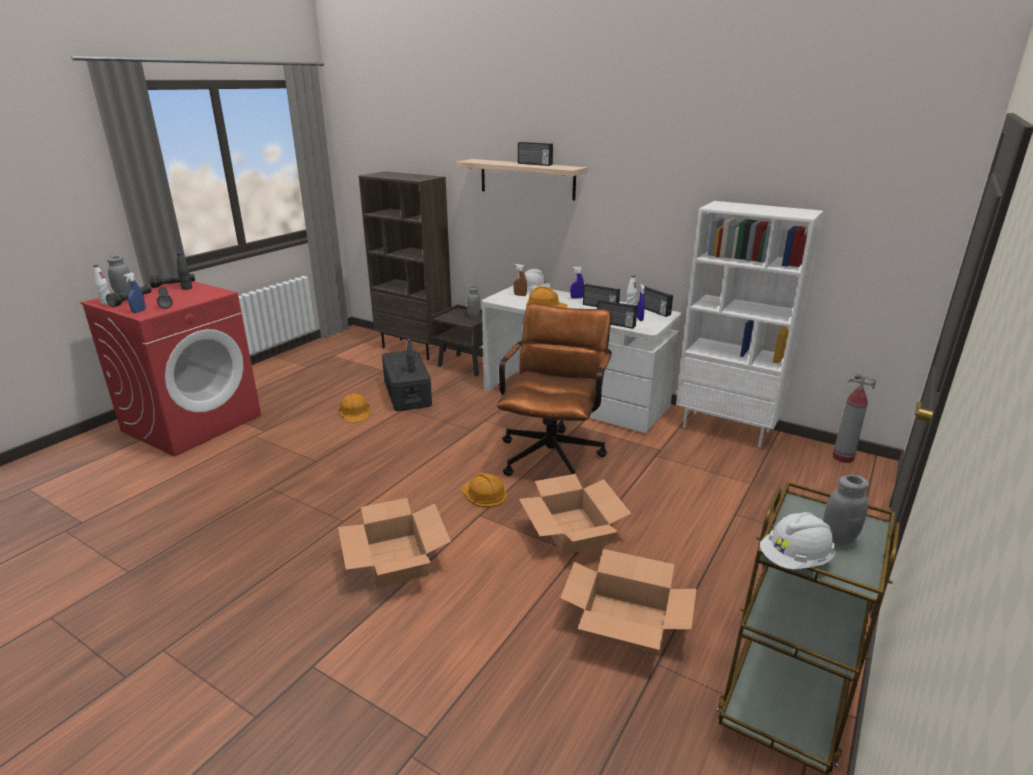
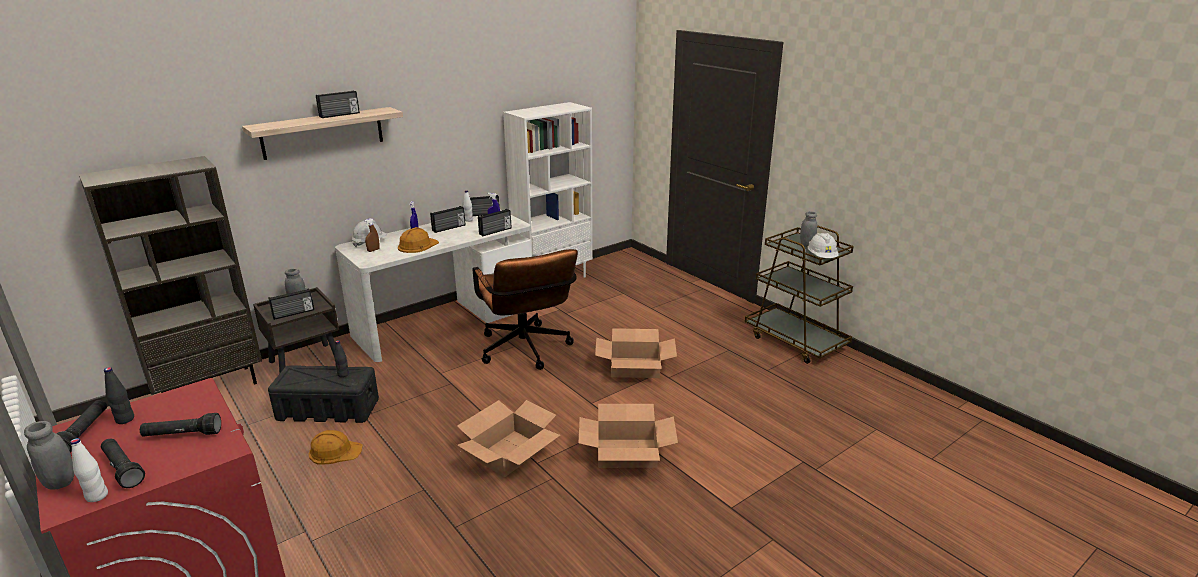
camera: 70 degrees left, 0 degrees up
blue spray bottle [123,272,146,313] -> none
orange hard hat [460,473,507,507] -> none
brown office chair [497,303,612,476] -> brown office chair turned 150 degrees counterclockwise [473,249,578,370]
cardboard box [560,549,697,653] -> cardboard box moved to [457,400,560,477]
fire extinguisher [832,374,876,463] -> none
none -> radio [269,288,314,320]

